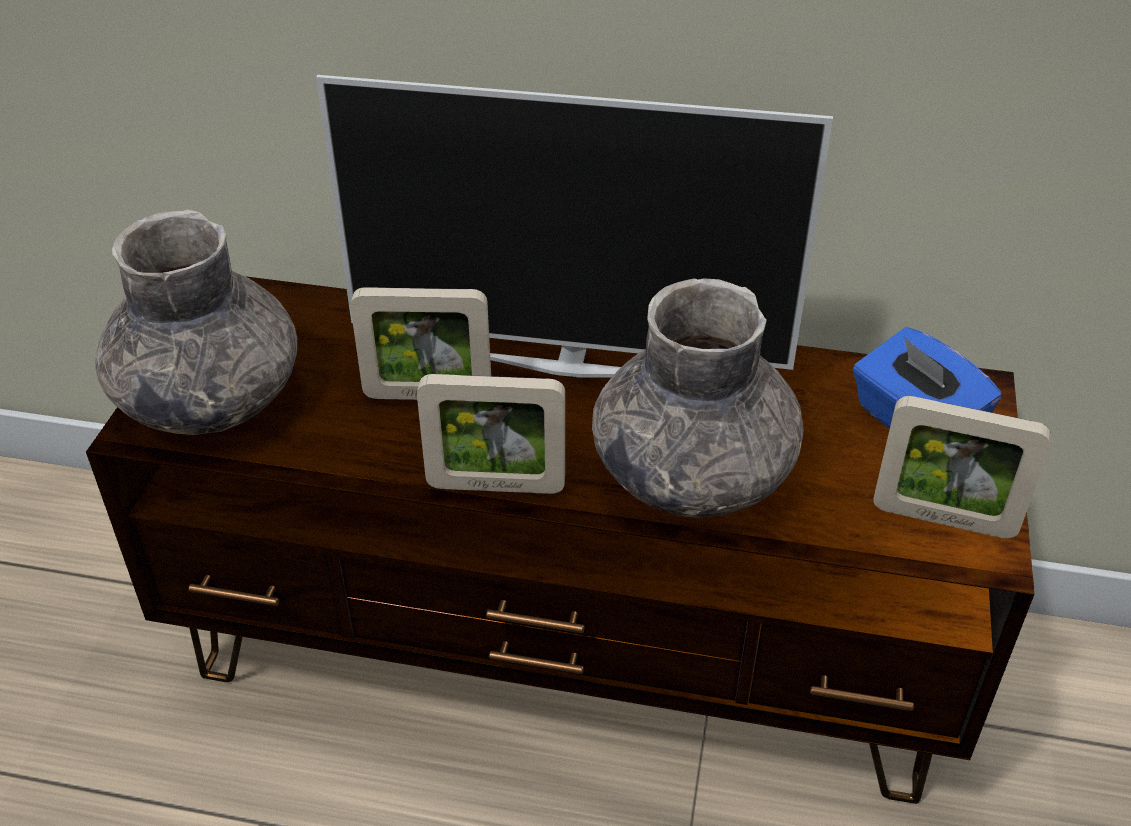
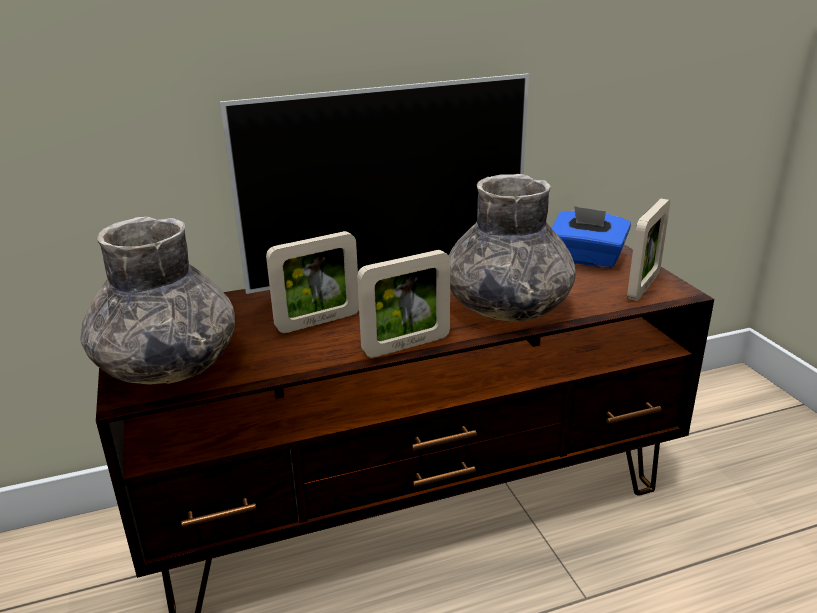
camera: 30 degrees left, 15 degrees down
picture frame [873,396,1051,539] -> picture frame turned 45 degrees counterclockwise [627,199,670,301]

